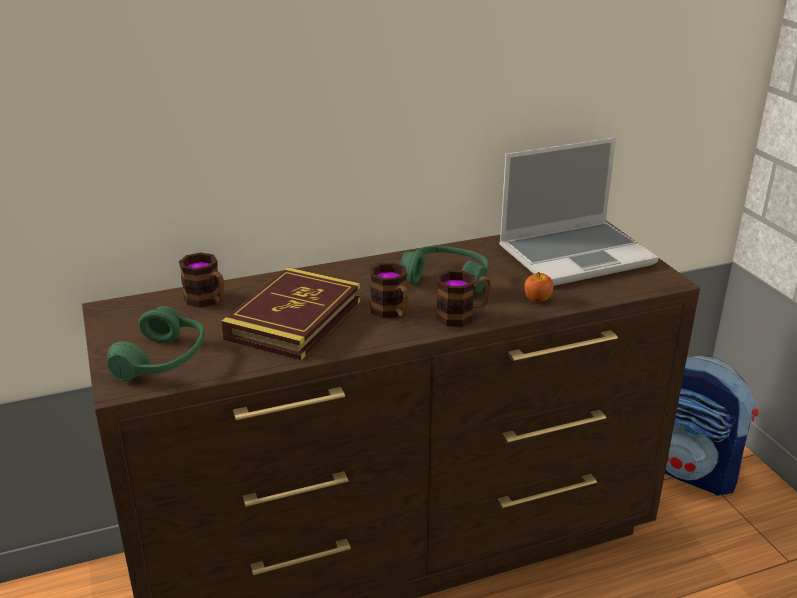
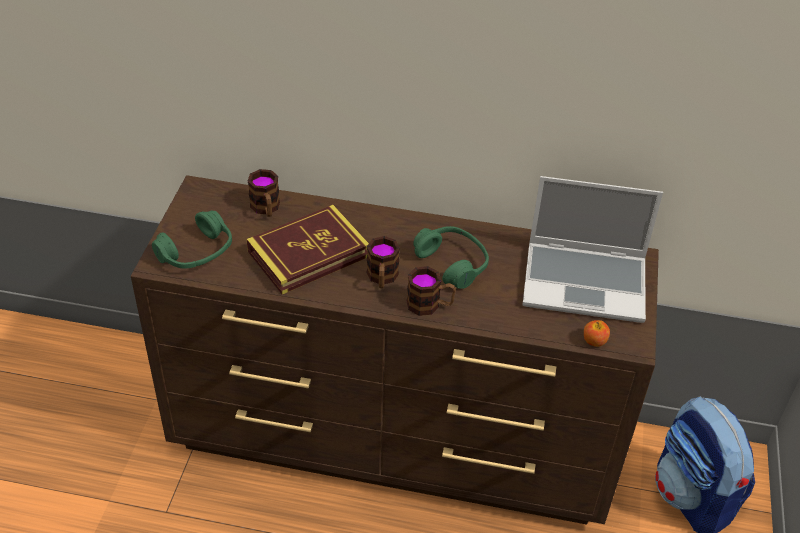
camera: 30 degrees right, 15 degrees up
apple [524,272,553,302] -> apple moved to [584,320,610,347]

